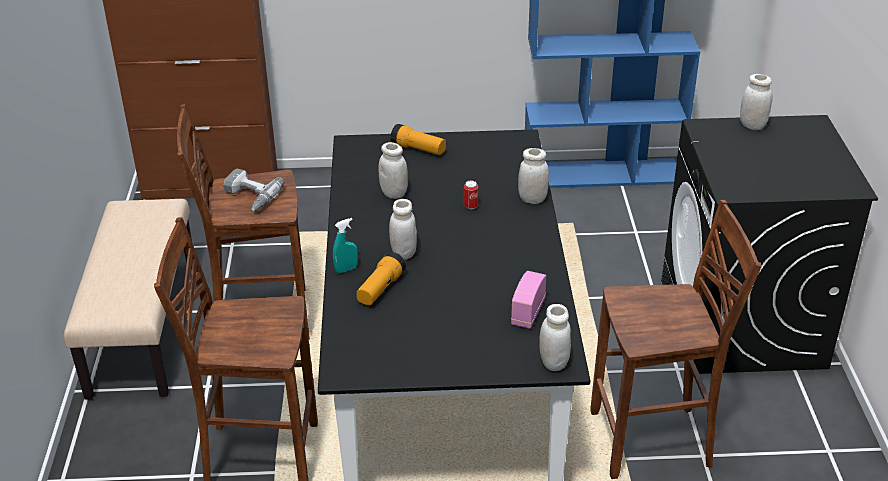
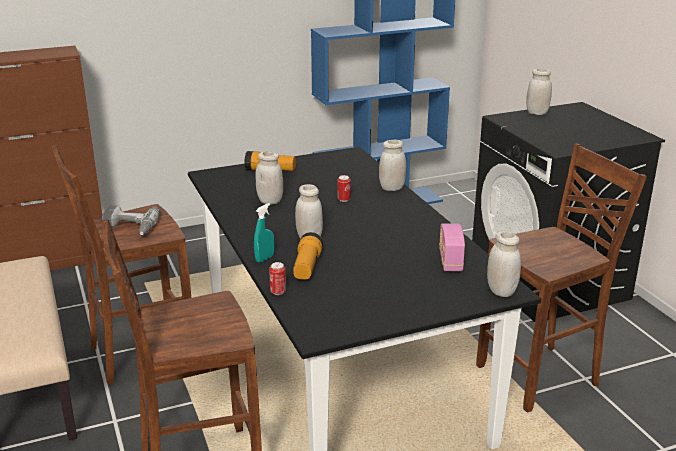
camera: 20 degrees left, 10 degrees down
none -> can [269,262,286,295]

